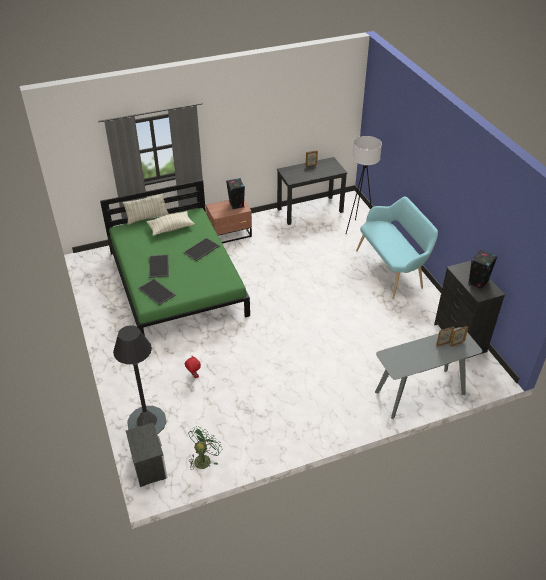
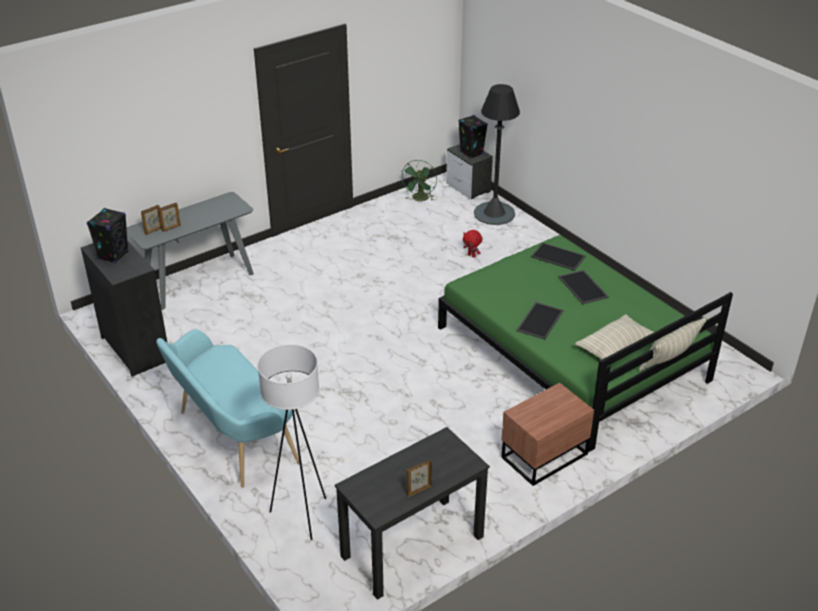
camera: 165 degrees right, 5 degrees down
black speaker [226,178,245,210] -> black speaker moved to [458,115,488,159]

